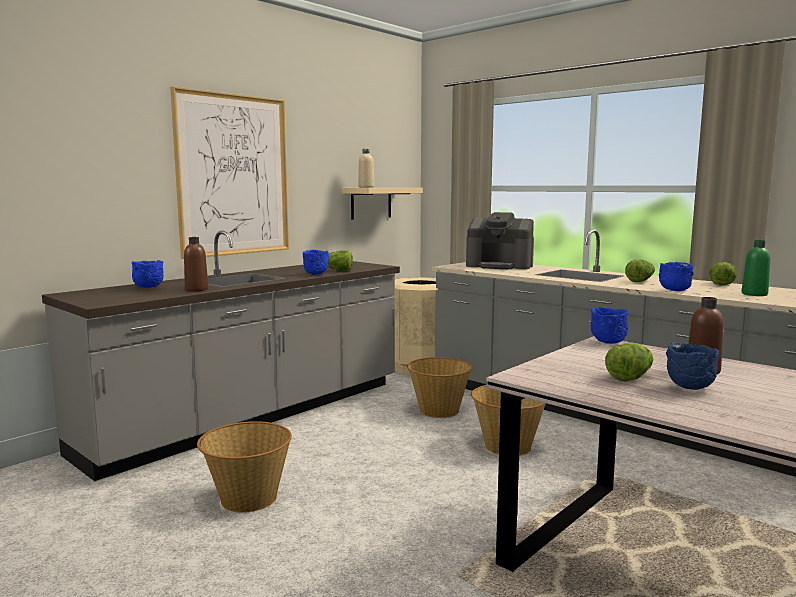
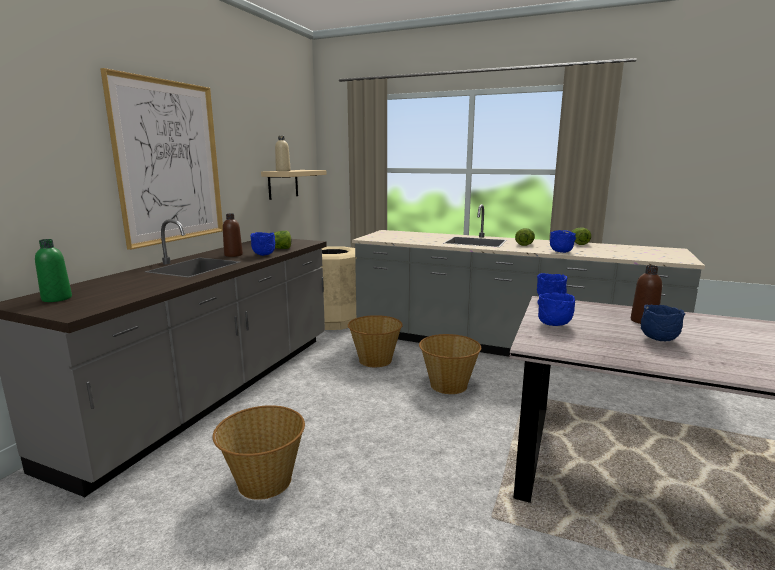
camera: 20 degrees left, 5 degrees up
blue bowl [132,260,164,288] -> blue bowl moved to [537,292,575,326]
brown bottle [184,237,209,291] -> brown bottle moved to [223,214,243,257]
coffee machine [466,212,534,269] -> none
lettuce [605,343,653,382] -> none
green bottle [741,240,770,296] -> green bottle moved to [35,239,72,302]

